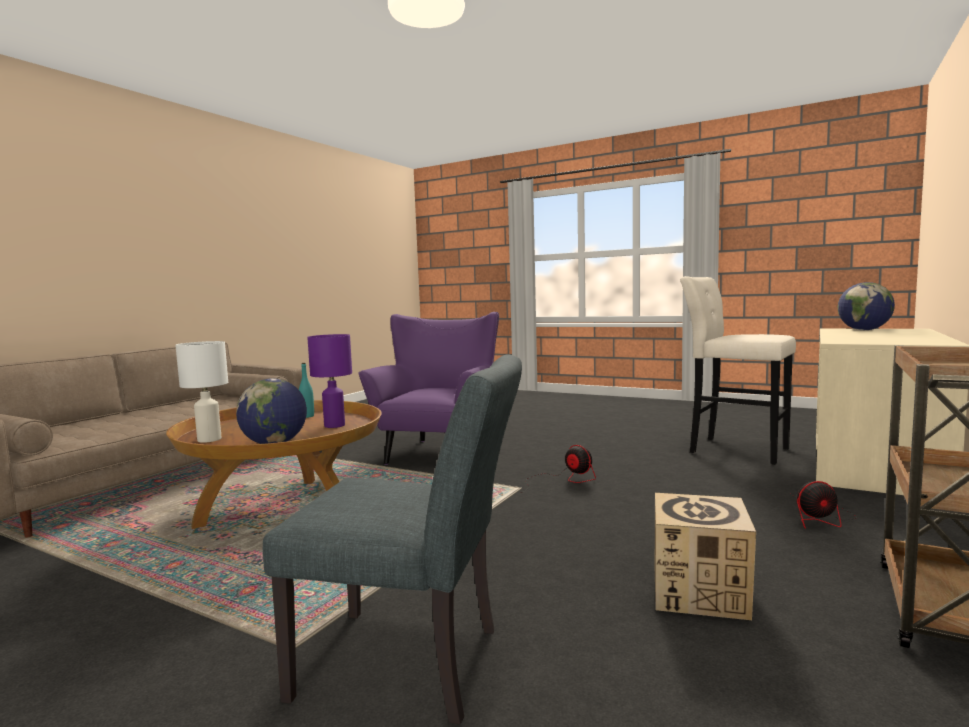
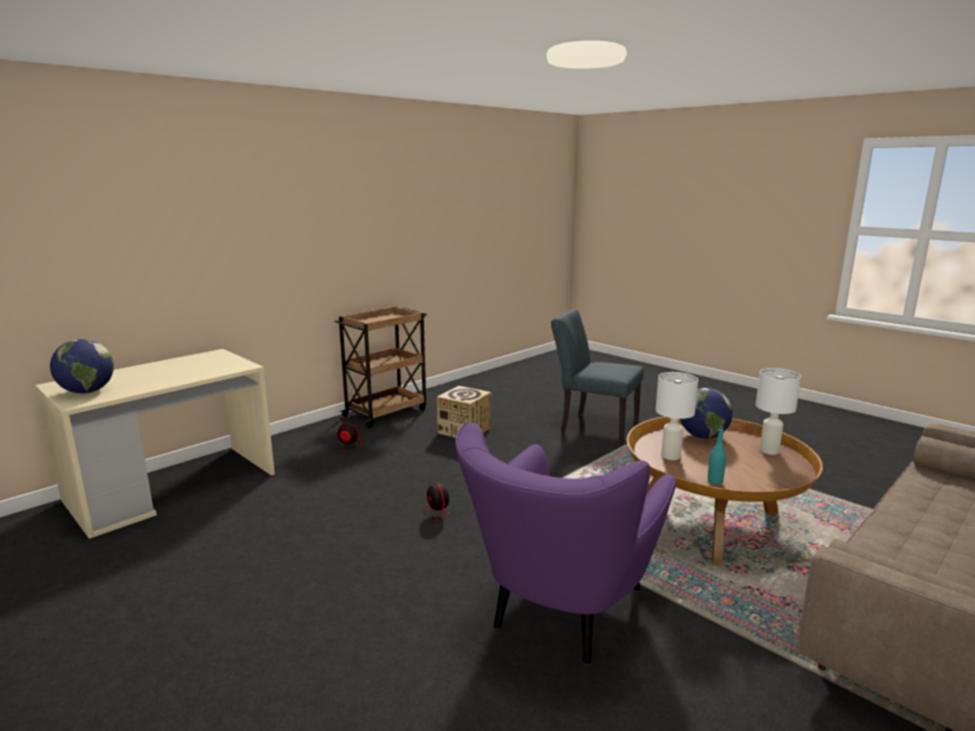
camera: 165 degrees left, 10 degrees up
purple table lamp [307,334,352,428] -> white table lamp [655,372,698,460]
beige stool [680,276,796,465] -> none

